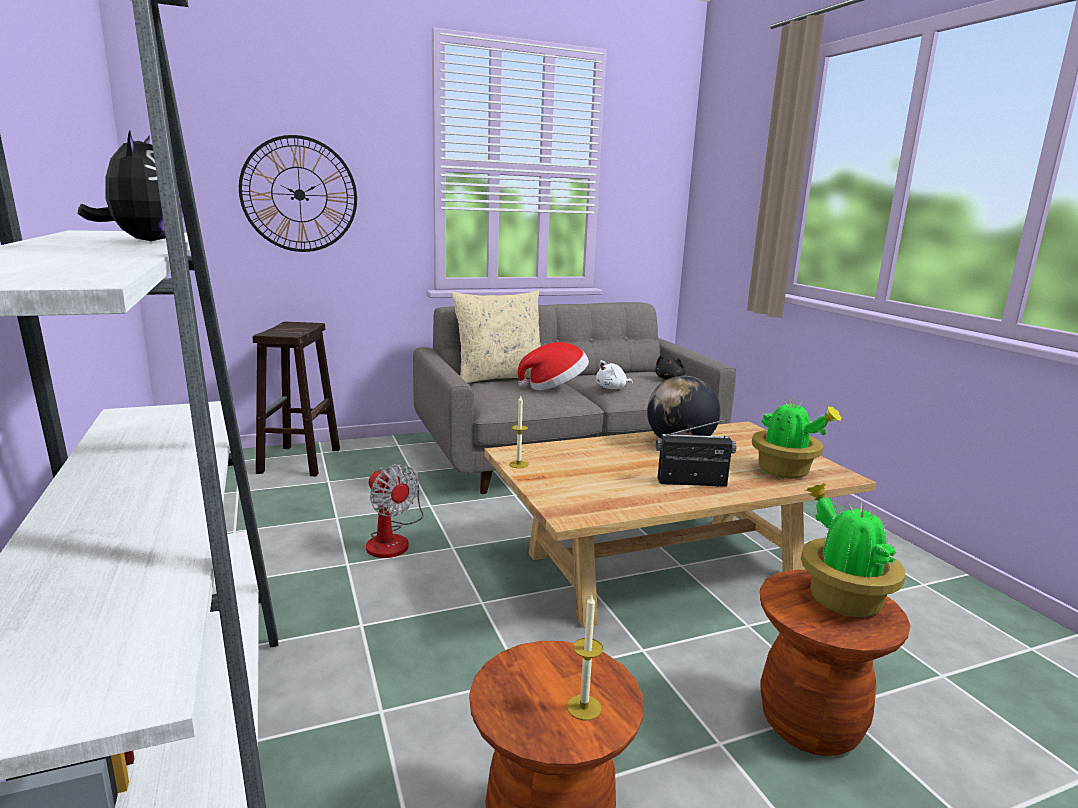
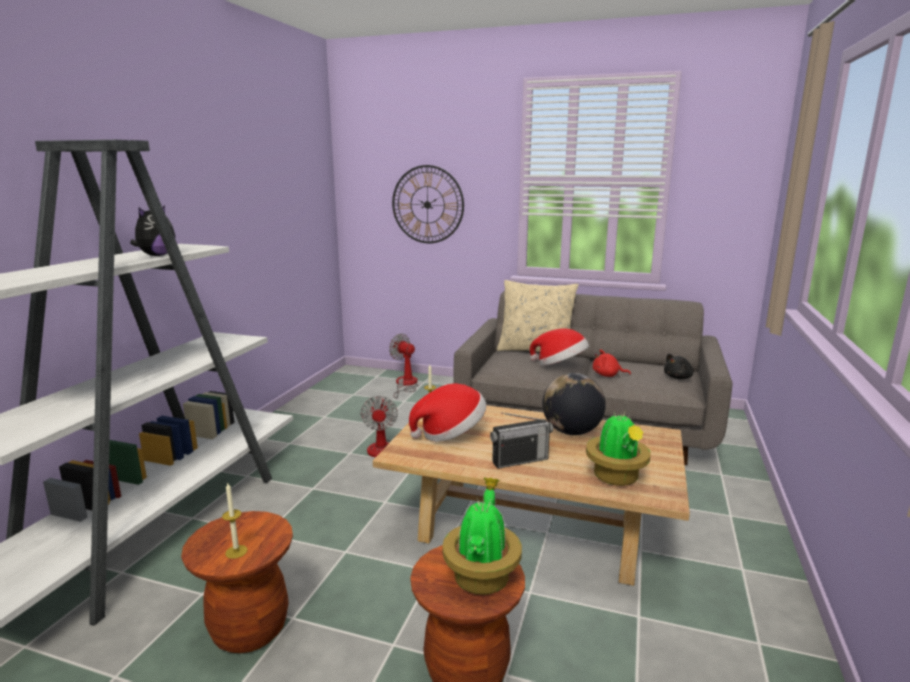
camera: 40 degrees right, 0 degrees up
brown stool [253,322,340,476] -> fan [389,333,418,398]
white plush toy [596,360,633,389] -> red plush toy [593,350,631,377]
radio [656,419,736,487] -> radio turned 120 degrees clockwise [490,413,553,469]
none -> hat [409,383,486,442]

